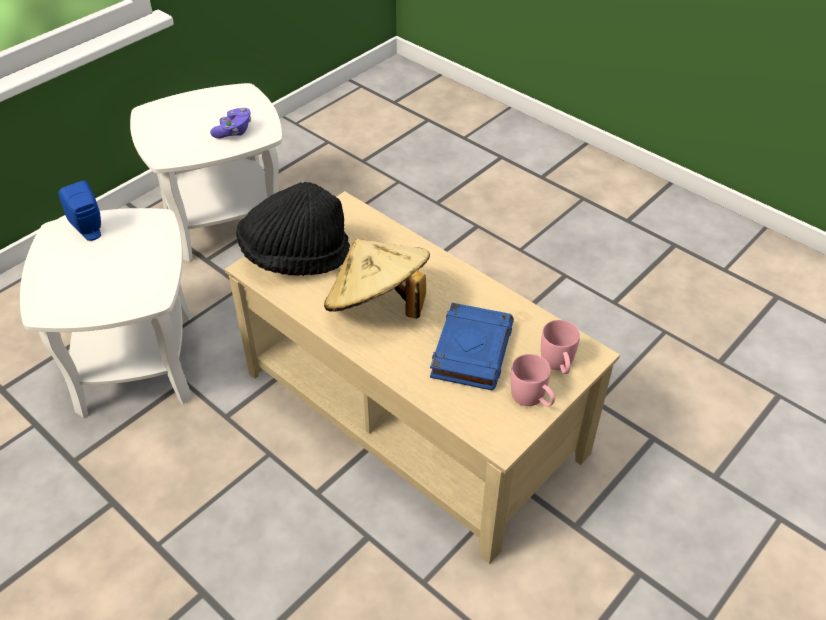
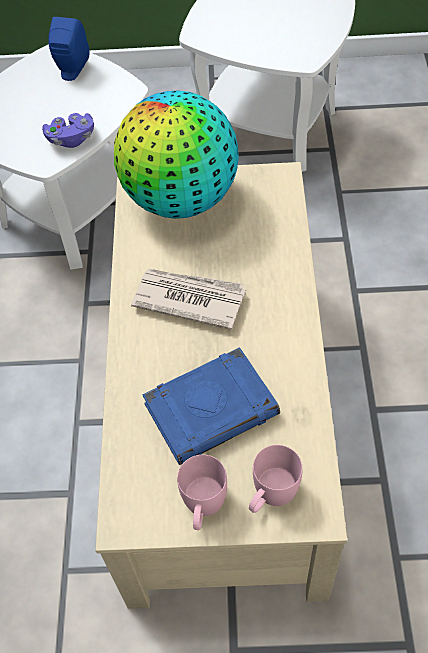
camera: 50 degrees right, 10 degrees up
purple game controller [210,108,251,139] -> purple game controller moved to [42,113,94,148]
black hat [236,182,350,276] -> globe [114,90,239,219]
beige hat [324,239,430,319] -> newspaper [131,269,246,330]

